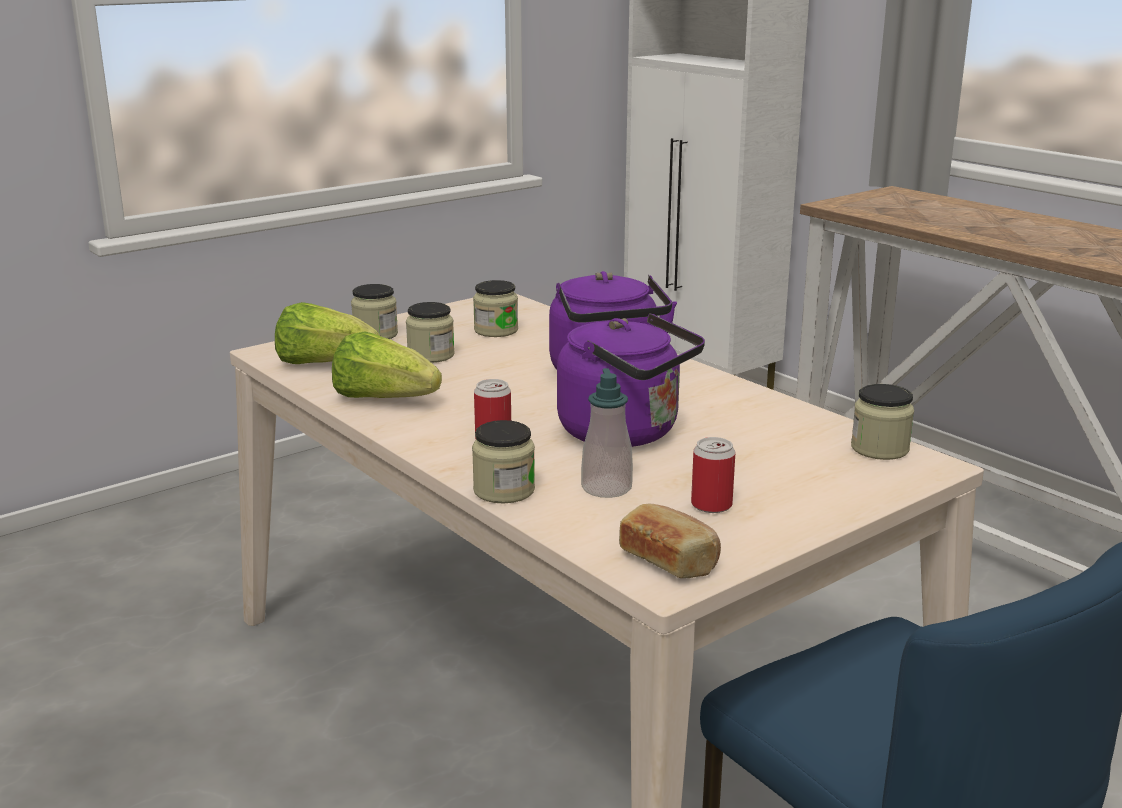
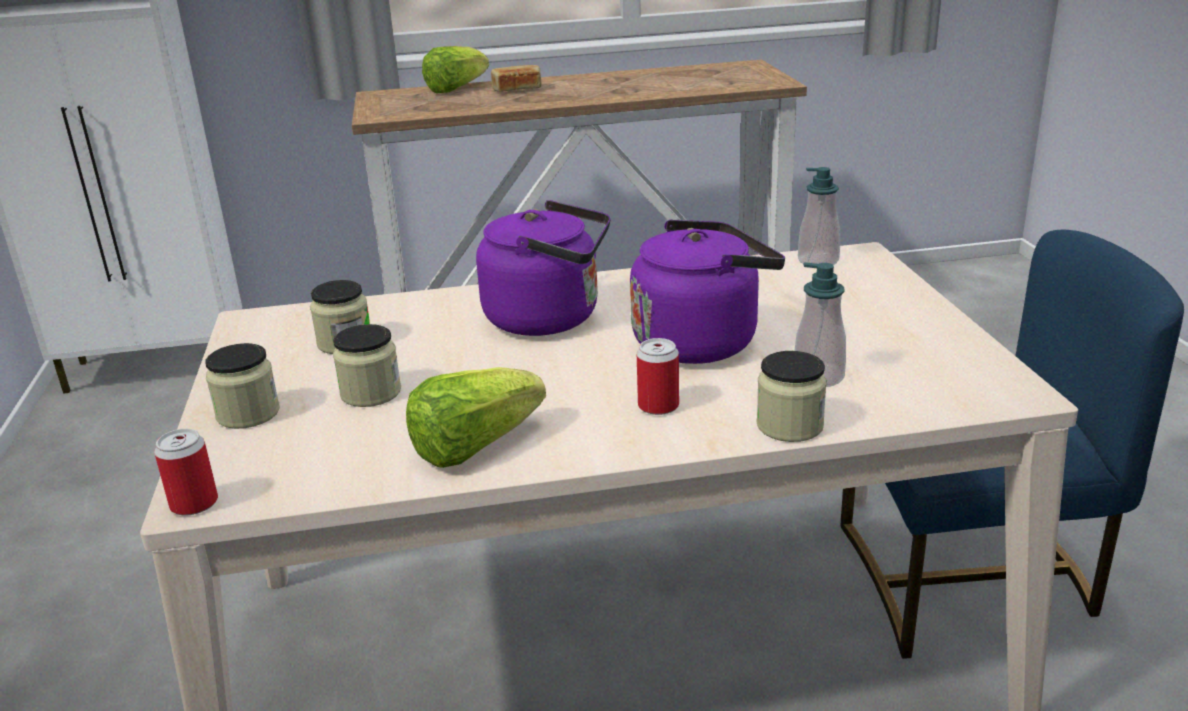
camera: 60 degrees left, 5 degrees up
lettuce [275,302,380,364] -> lettuce moved to [422,46,489,93]
bread [619,504,721,578] -> bread moved to [491,65,542,92]
can [691,437,736,513] -> can moved to [154,429,218,515]
jar [851,384,914,460] -> soap dispenser [798,167,840,265]

